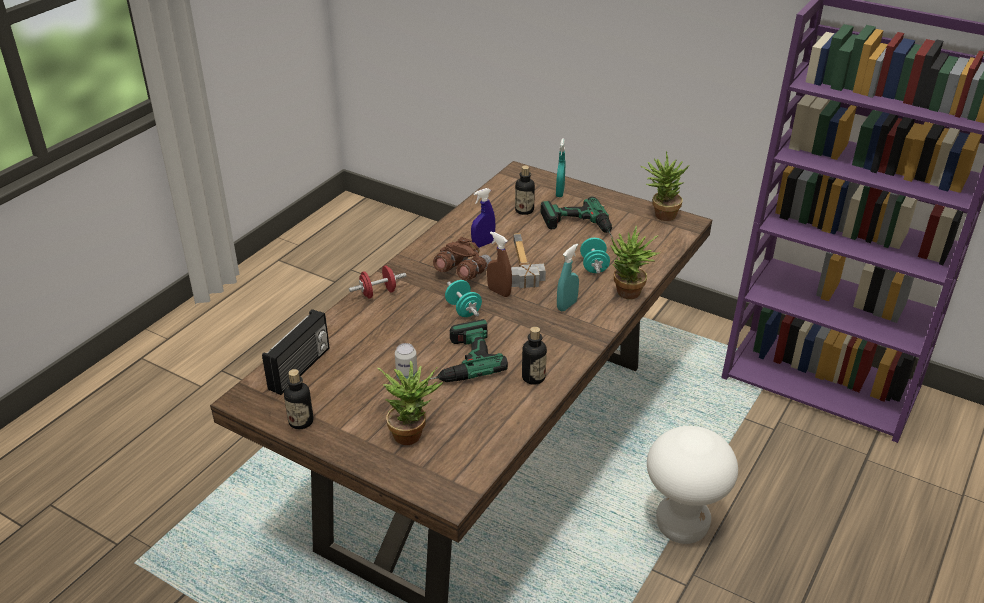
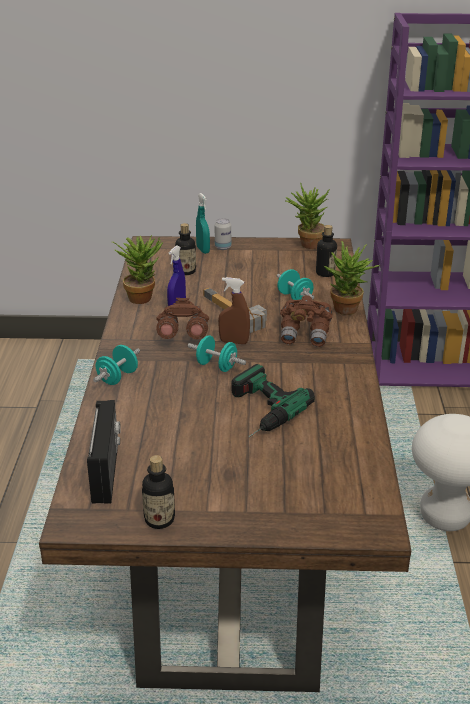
camera: 30 degrees left, 5 degrees down
red dumbbell [349,266,406,299] -> turquoise dumbbell [93,345,140,385]
potted plant [377,360,443,445] -> potted plant moved to [112,235,163,304]
can [395,343,417,380] -> can moved to [215,218,231,250]
bottle [522,326,547,385] -> bottle moved to [316,225,337,277]
power drill [540,197,613,238] -> none
turquoise spray bottle [557,243,579,312] -> brown binoculars [280,295,333,347]

